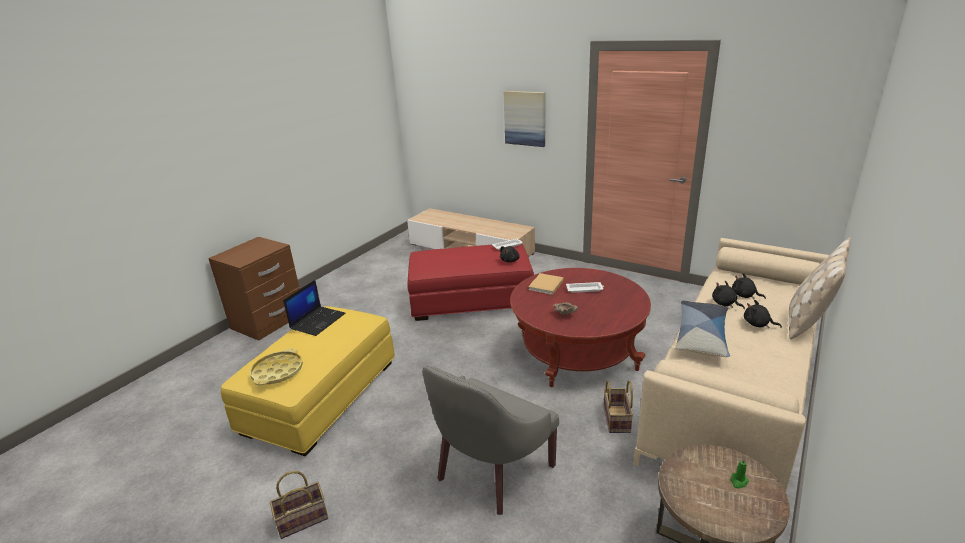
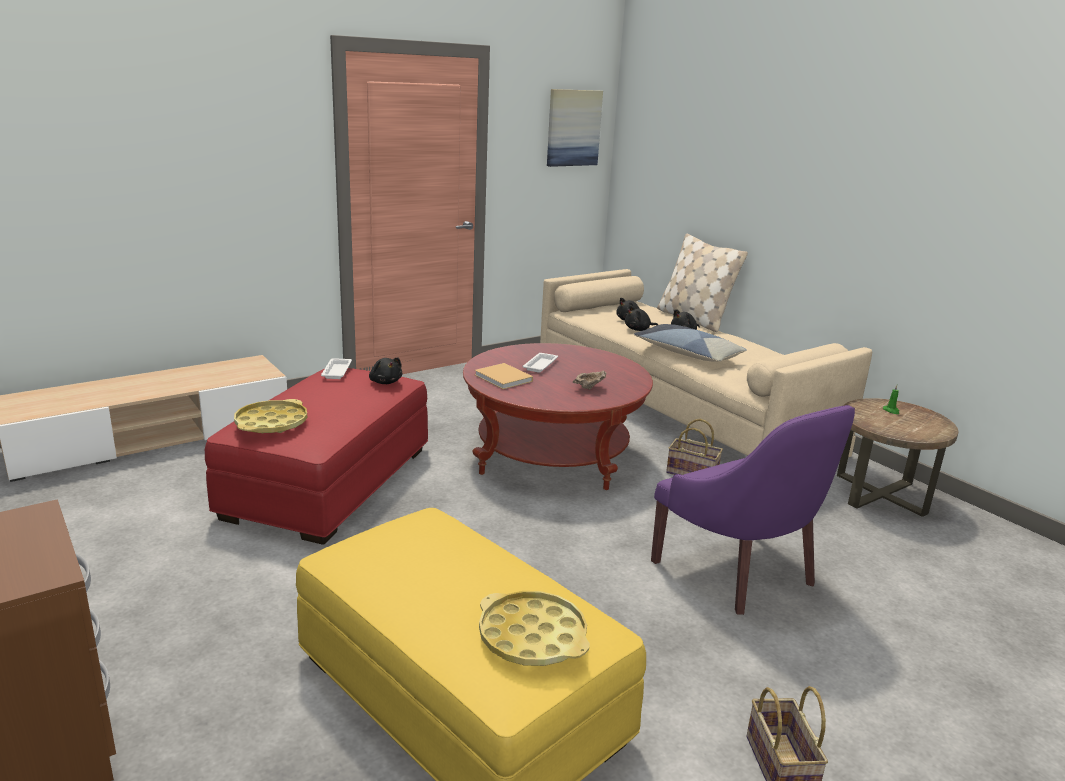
camera: 70 degrees left, 5 degrees down
laptop [283,280,346,336] -> none
grey armchair [423,366,559,515] -> purple armchair [651,405,855,615]
picture [503,91,545,147] -> picture moved to [547,89,603,167]
none -> yellow tray [234,399,307,433]

